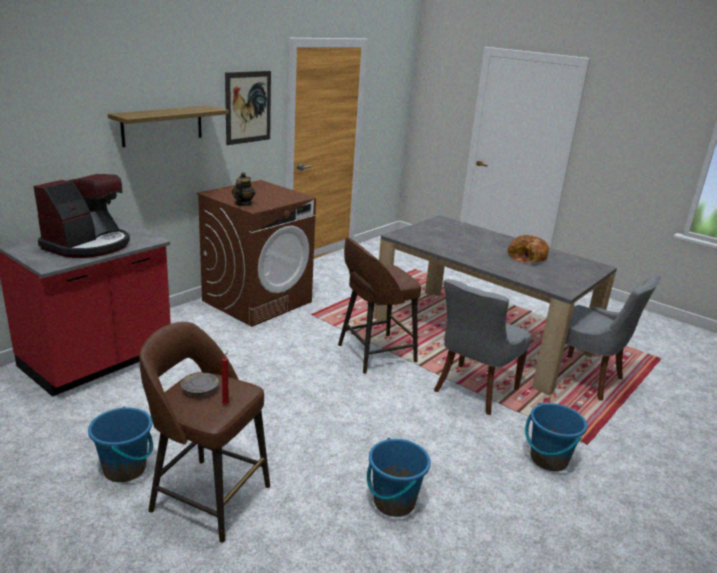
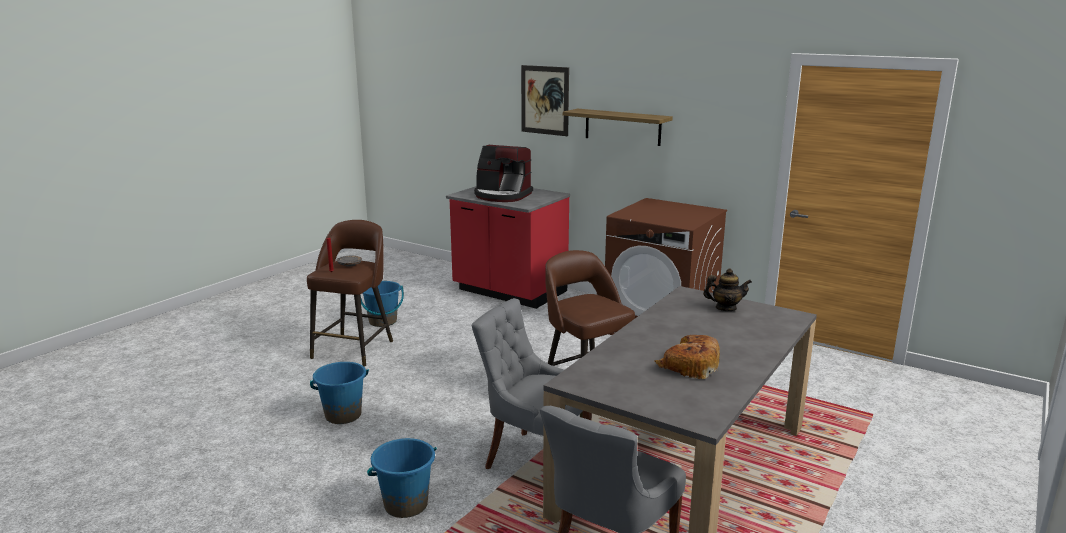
camera: 85 degrees right, 5 degrees down
picture [225,71,271,145] -> picture moved to [521,65,569,136]
teapot [232,172,255,206] -> teapot moved to [703,268,752,311]

